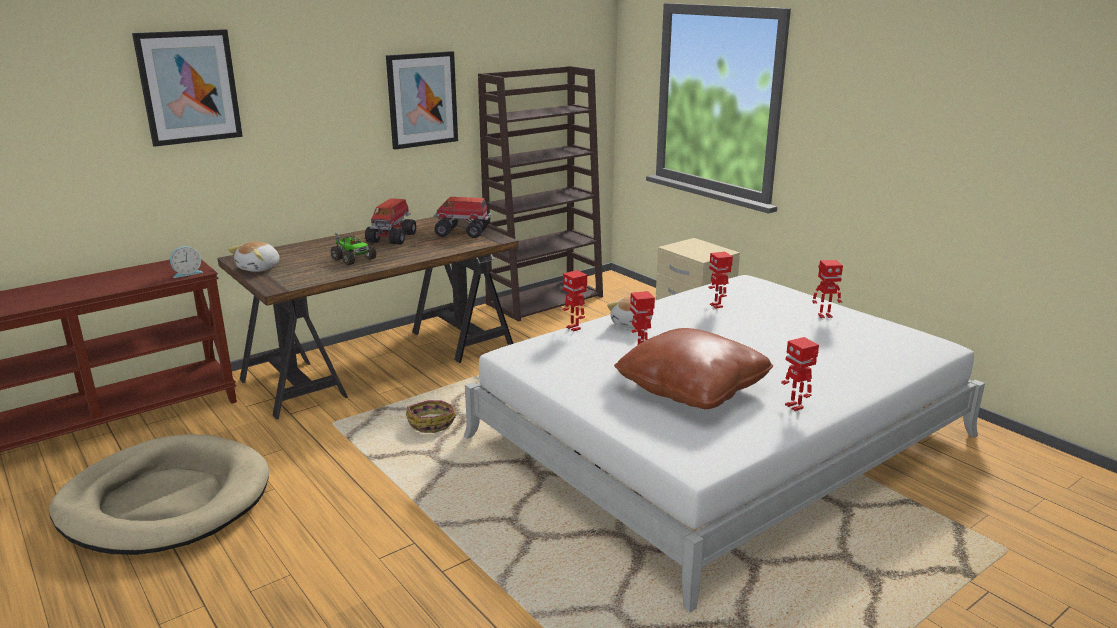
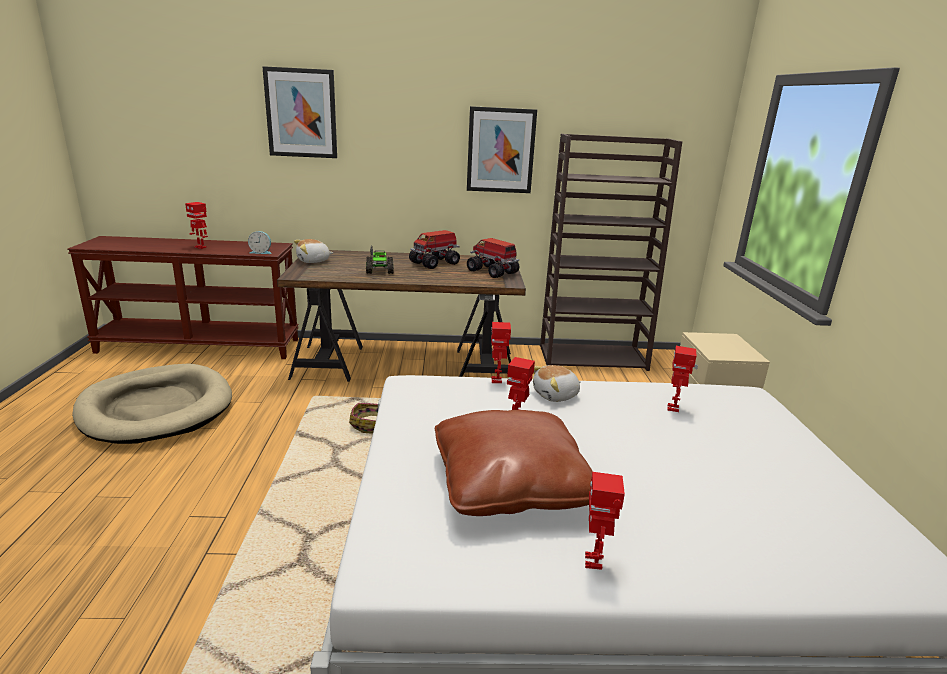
camera: 35 degrees right, 0 degrees up
toy robot [812,260,843,318] -> toy robot moved to [185,202,208,249]

